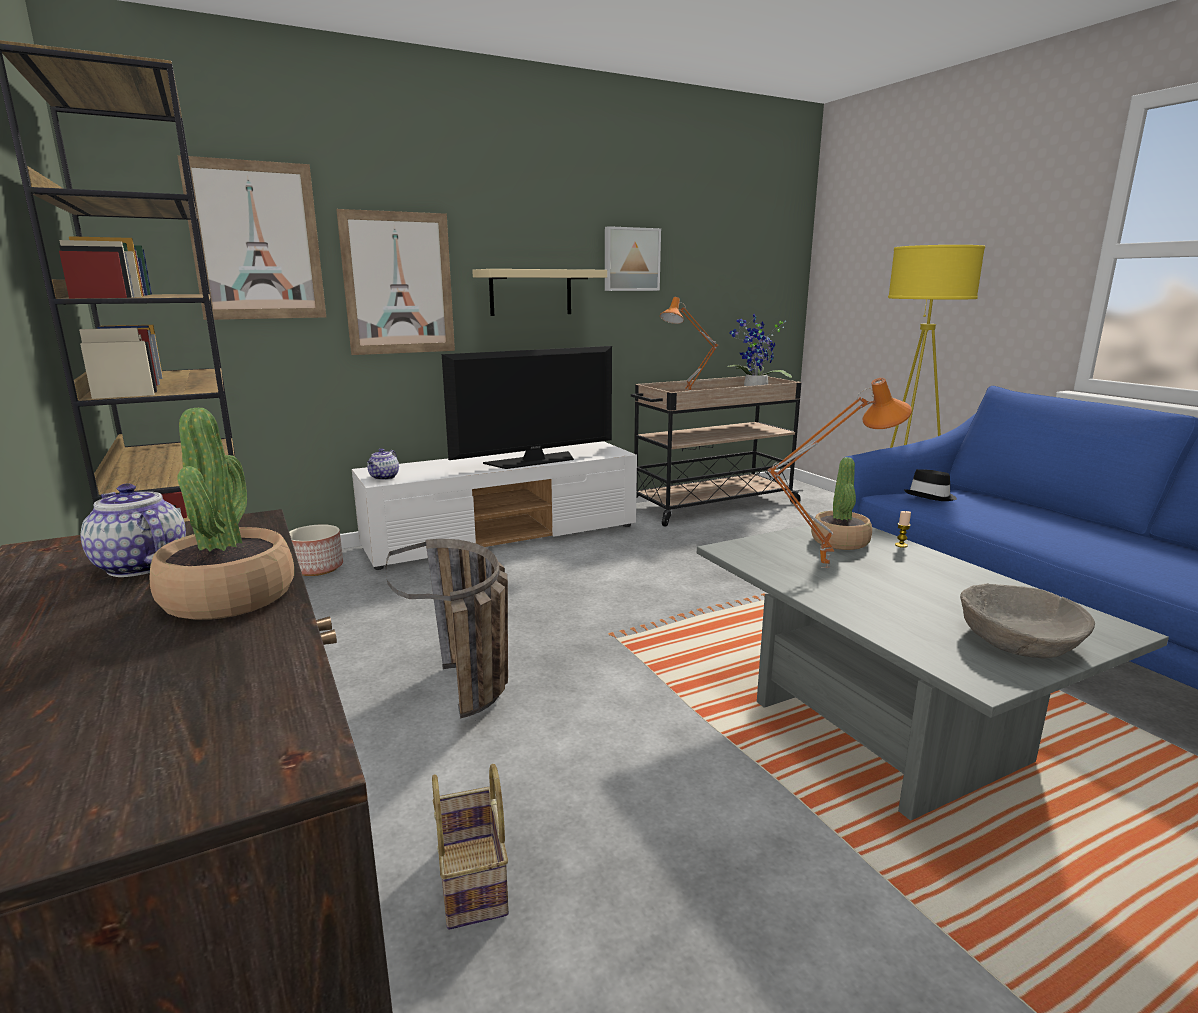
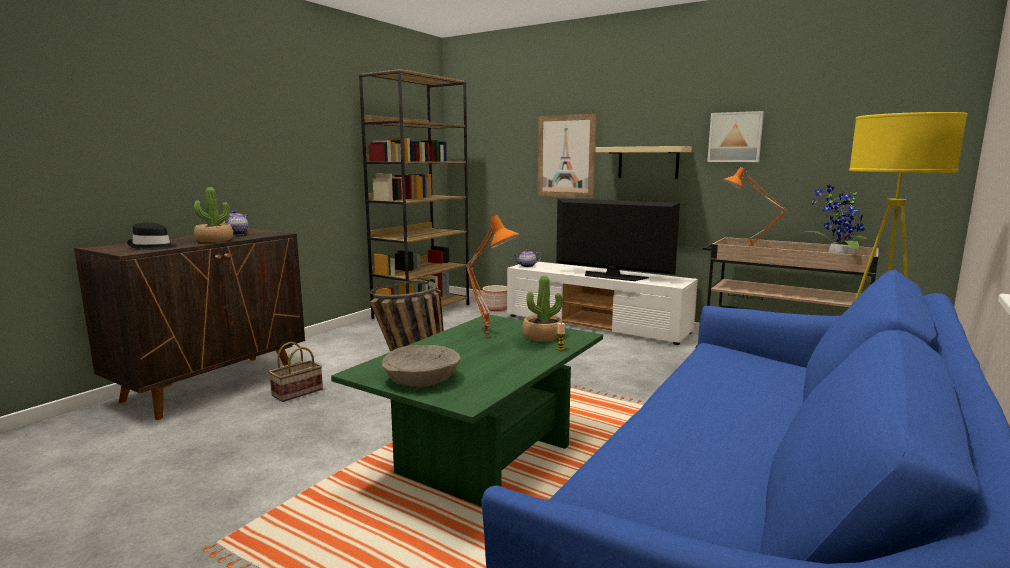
camera: 60 degrees right, 5 degrees down
picture [177,155,326,320] -> none
grey coffee table [697,524,1169,820] -> green coffee table [331,315,603,507]
black hat [904,469,957,501] -> black hat moved to [127,222,177,250]

